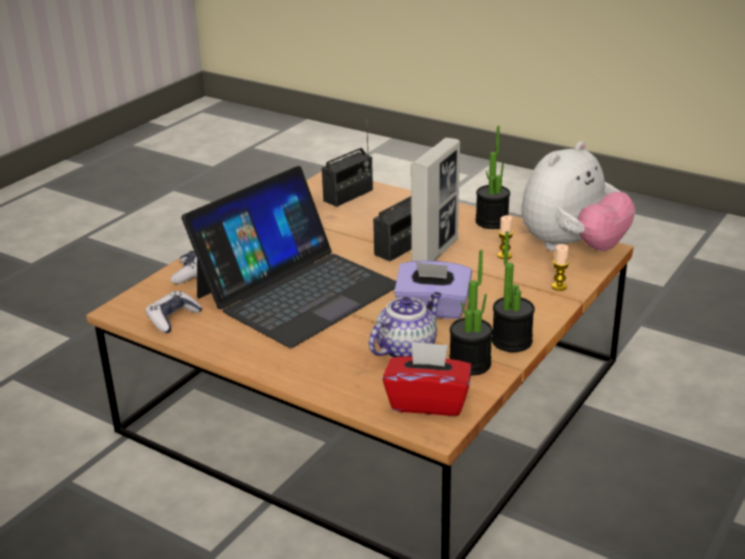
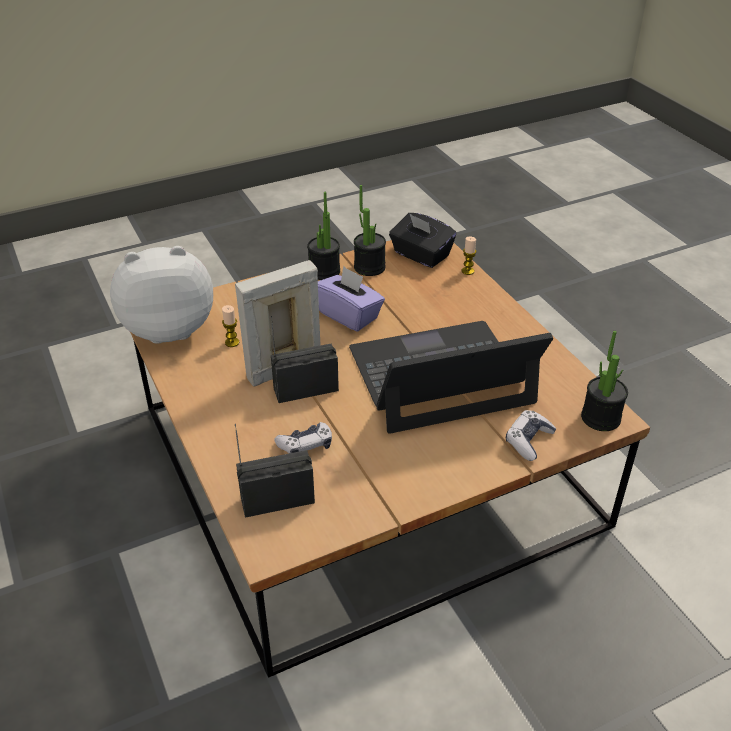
camera: 150 degrees left, 10 degrees up
game controller [146,291,202,333] -> game controller moved to [274,422,332,453]
teapot [369,292,441,358] -> none
red tissue box [383,341,472,416] -> black tissue box [389,213,456,268]
potted plant [475,126,510,229] -> potted plant moved to [581,331,628,431]
candle [551,244,569,291] -> candle moved to [462,236,476,275]

